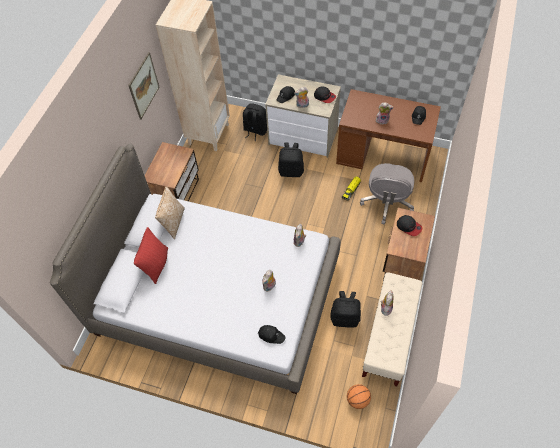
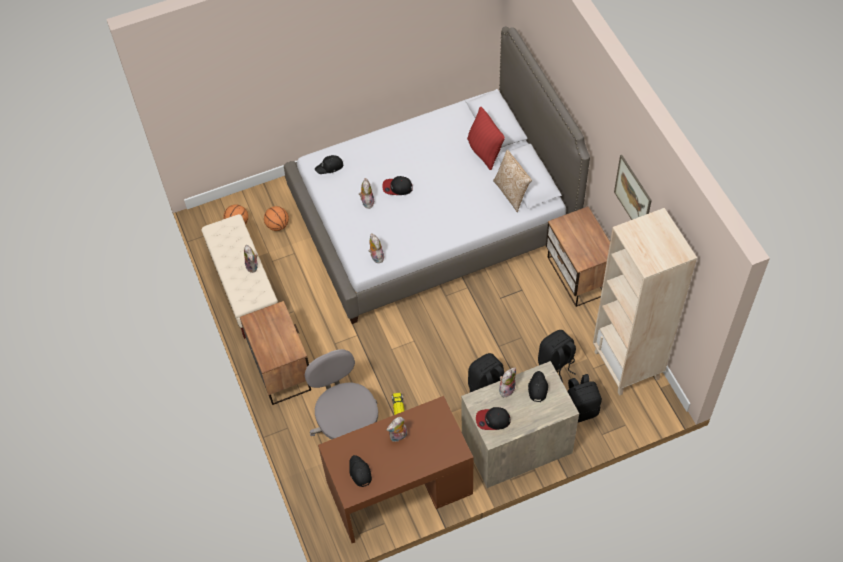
camera: 140 degrees right, 0 degrees up
black backpack [330,291,361,328] -> black backpack moved to [538,330,576,383]
cap [397,215,422,236] -> cap moved to [382,176,413,195]
none -> basketball [264,206,289,231]

